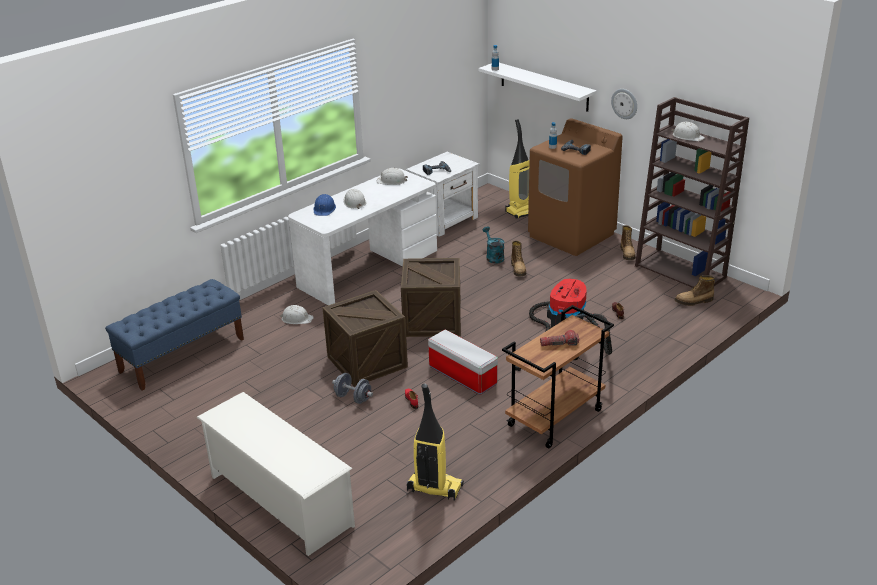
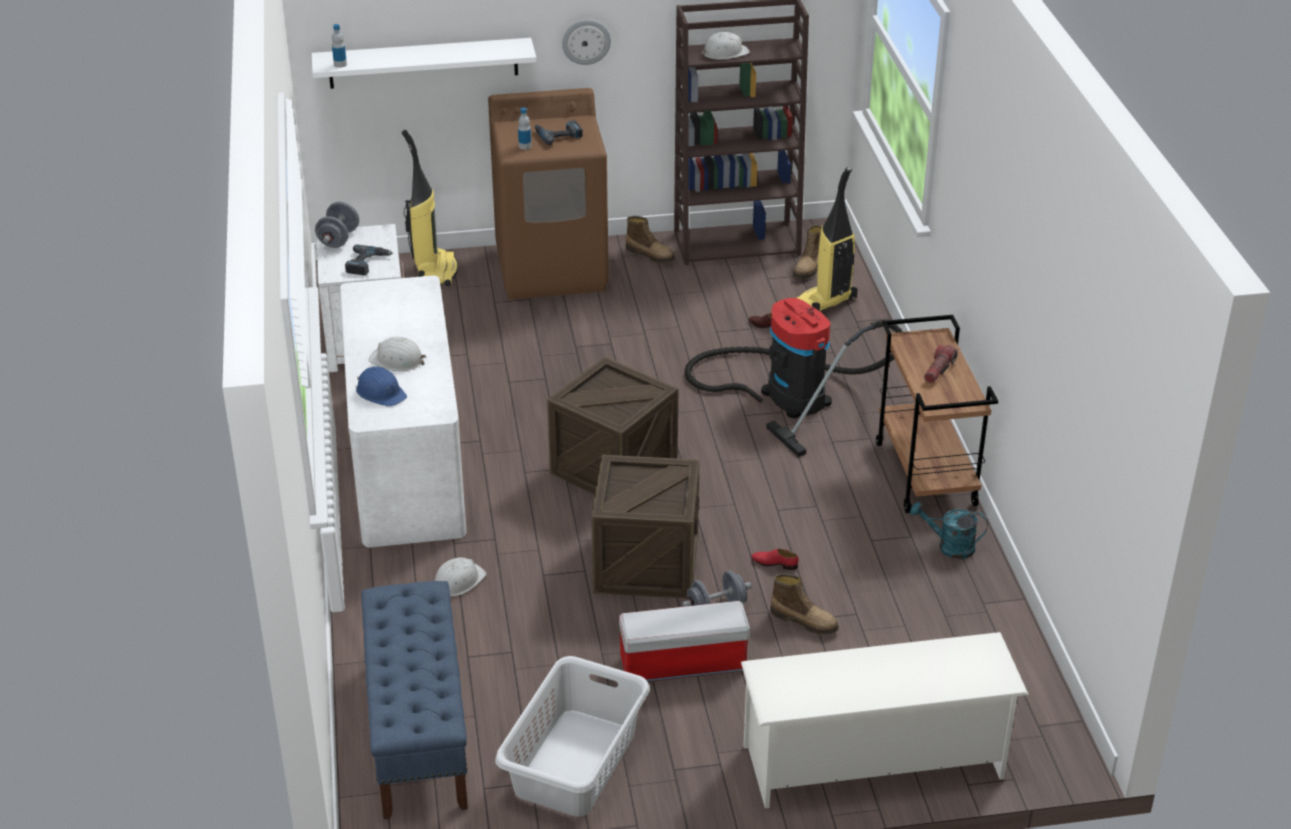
camera: 55 degrees left, 5 degrees up
white hard hat [376,168,408,185] -> none
vacuum cleaner [407,384,464,501] -> vacuum cleaner moved to [797,167,857,311]
storage box [428,329,498,395] -> storage box moved to [619,601,750,682]
turquoise watering can [482,226,504,263] -> turquoise watering can moved to [910,502,988,559]
boot [511,240,527,276] -> boot moved to [770,573,839,635]
none -> grey dumbbell [315,202,359,248]
none -> grey laundry basket [495,656,650,817]

